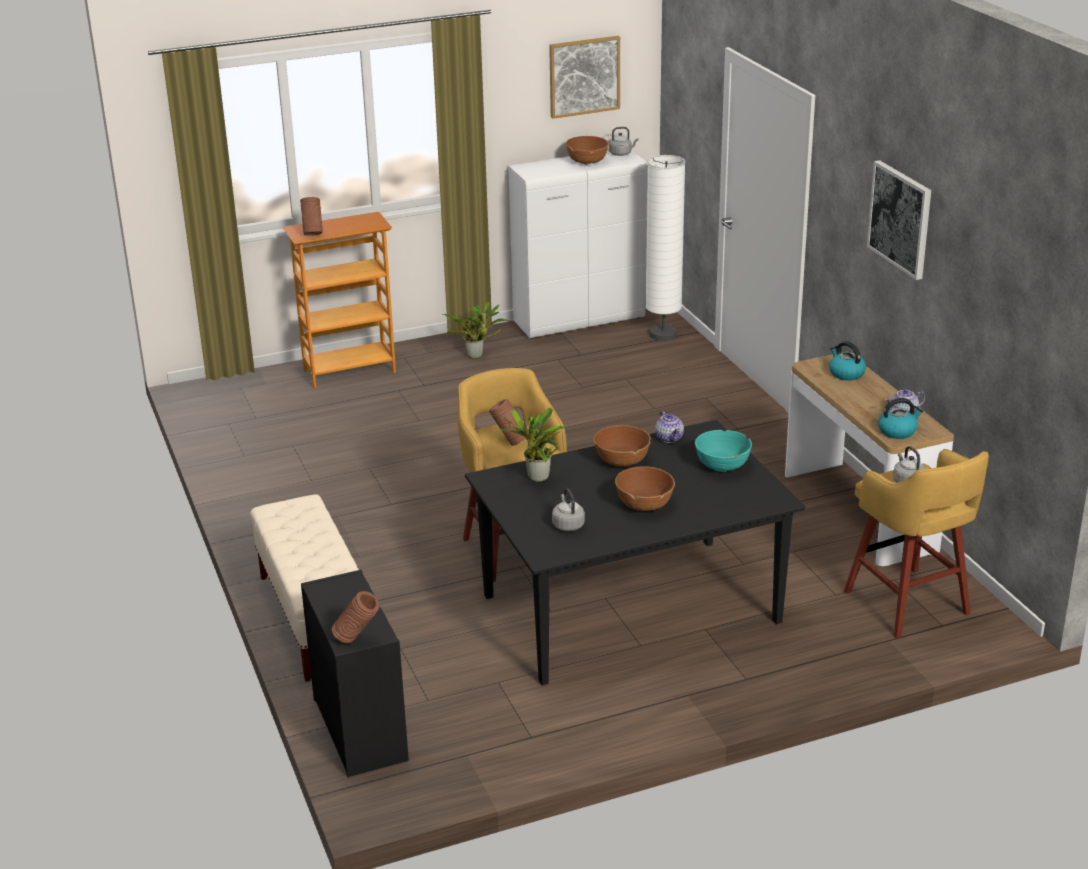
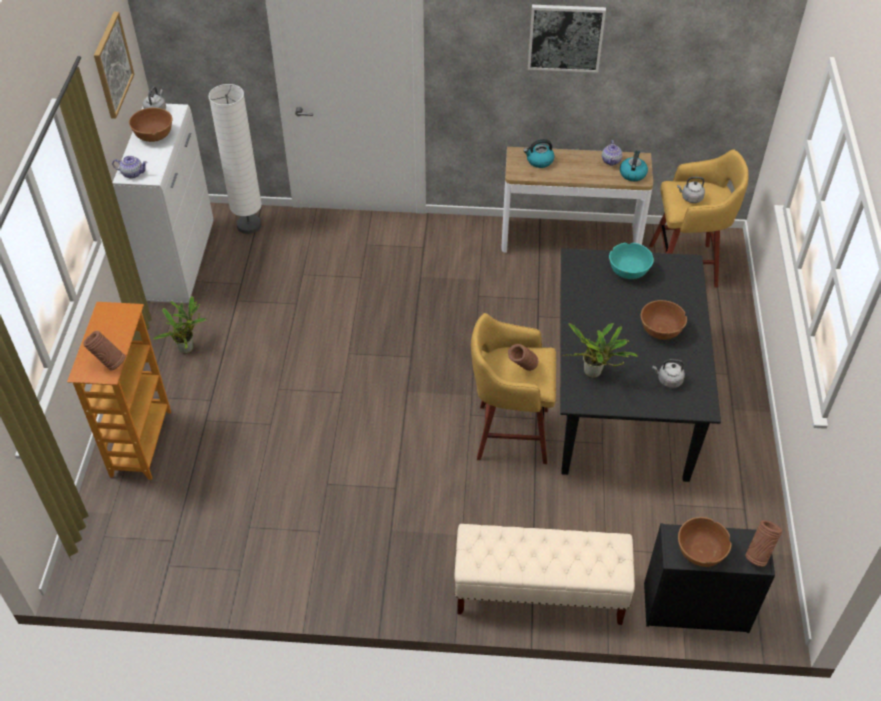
camera: 65 degrees left, 20 degrees up
brown bowl [593,425,651,466] -> brown bowl moved to [678,517,732,567]
teapot [655,411,684,443] -> teapot moved to [112,156,148,179]

